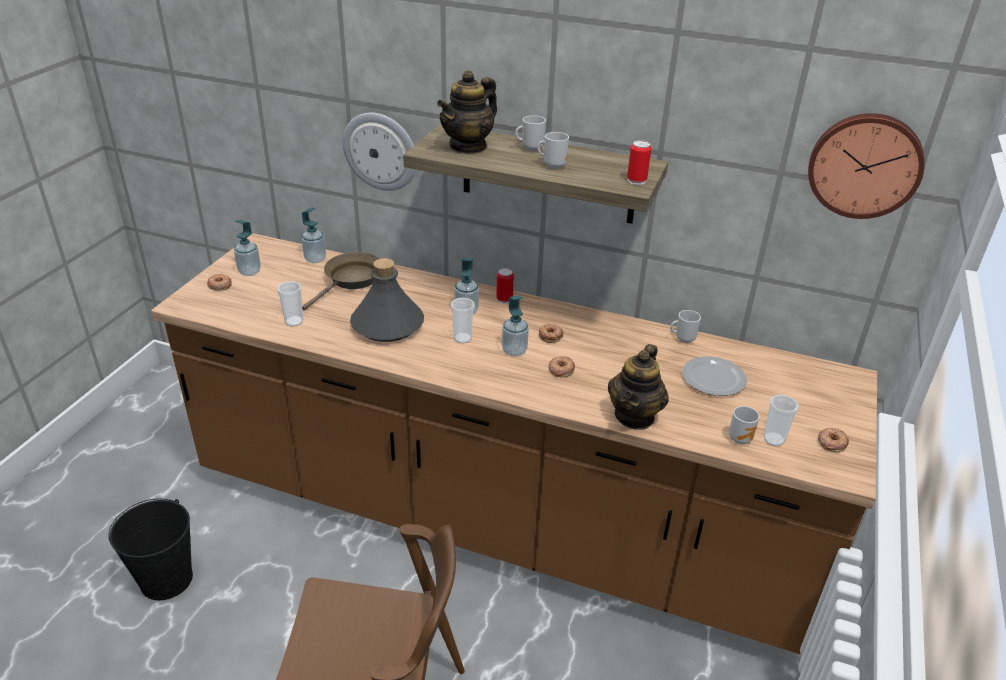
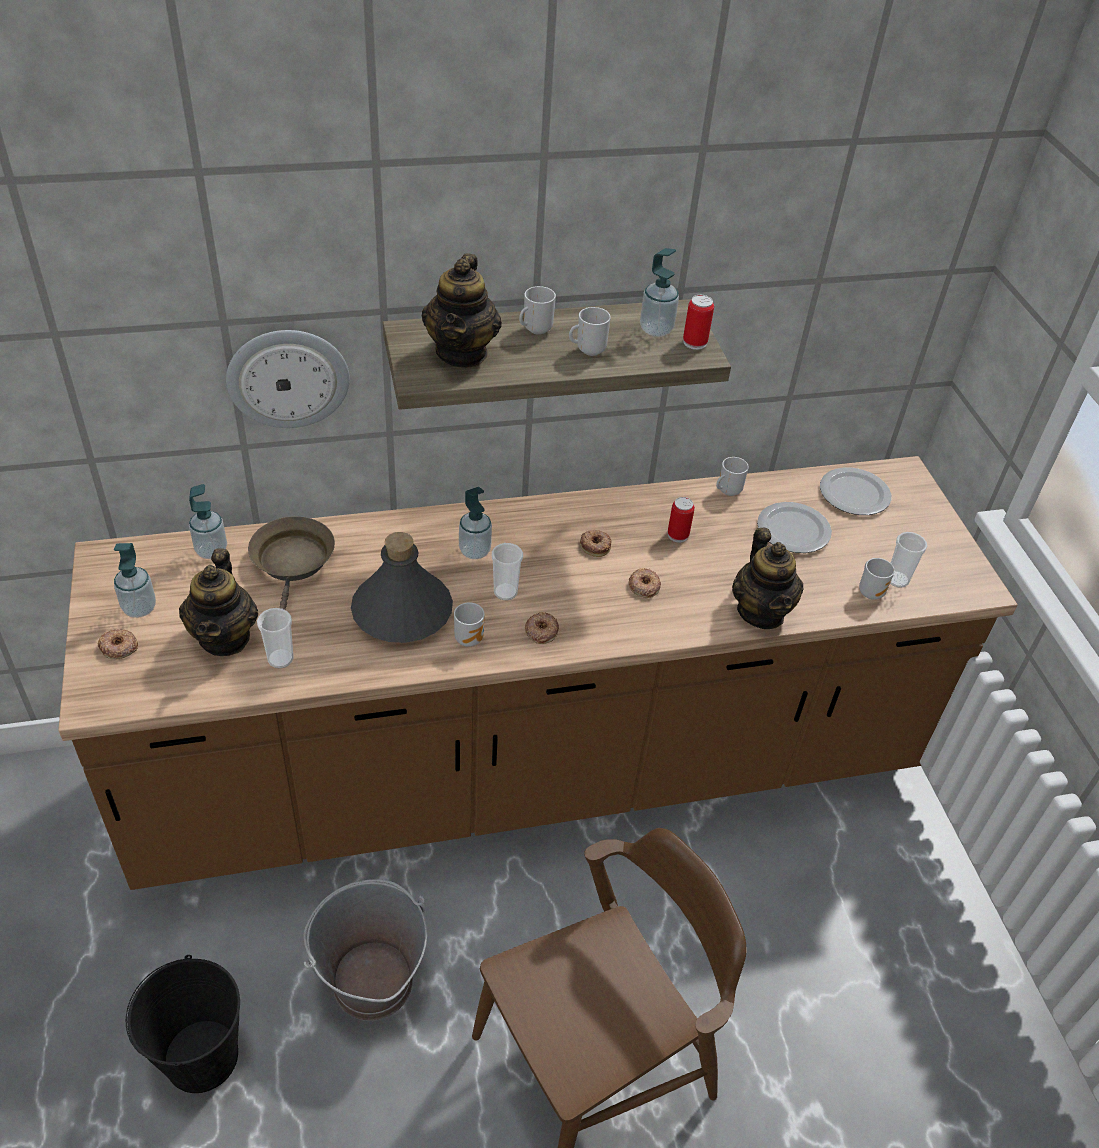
camera: 35 degrees left, 10 degrees up
can [496,268,514,304] -> can moved to [668,497,695,542]
soap dispenser [502,295,529,357] -> soap dispenser moved to [640,248,679,337]
wall clock [808,113,925,219] -> none
donut [818,428,849,453] -> donut moved to [525,612,559,644]
none -> teapot [179,548,258,656]
none -> grey bucket [303,879,427,1021]
none -> mug [454,602,485,647]
none -> plate [820,467,891,515]

